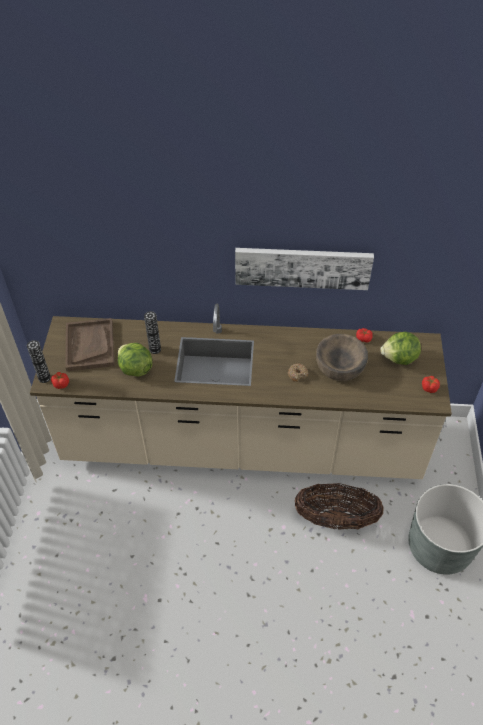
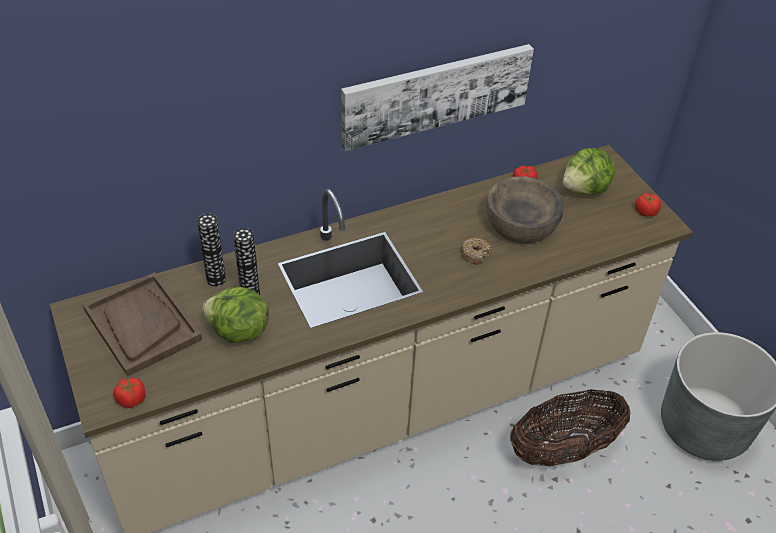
camera: 30 degrees left, 5 degrees down
vase [27,340,51,383] -> vase moved to [197,214,226,287]

